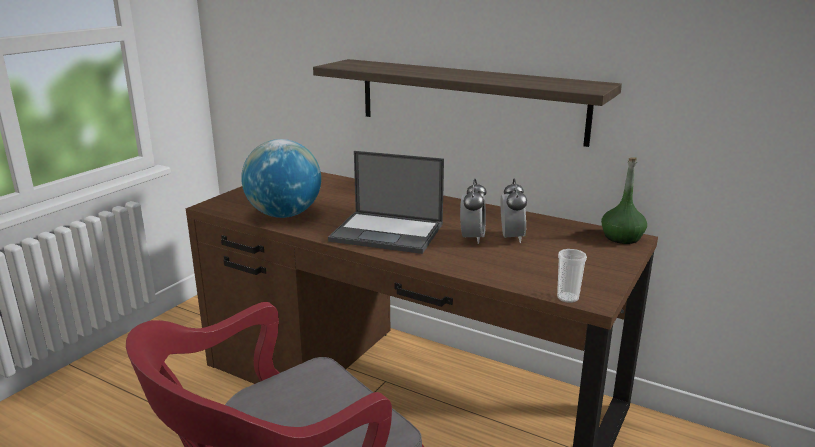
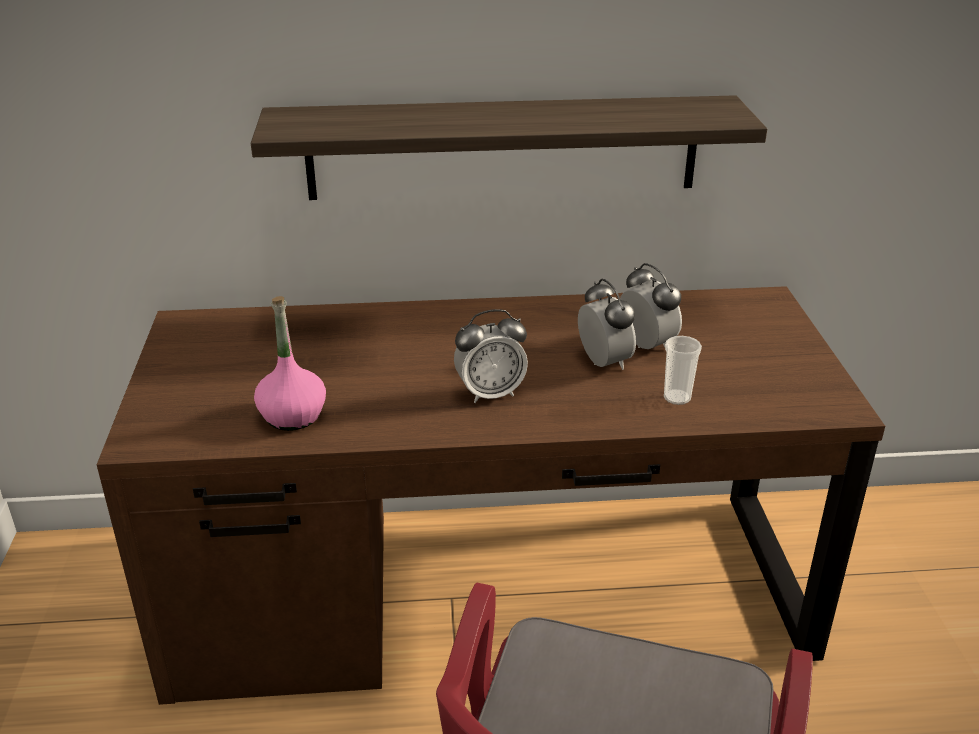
camera: 35 degrees left, 10 degrees up
globe [241,139,321,218] -> pink bottle [254,296,326,431]
laptop [328,151,444,254] -> alarm clock [454,309,528,403]
cup [557,249,587,303] -> cup moved to [664,336,702,405]
green bottle [601,157,647,244] -> none

